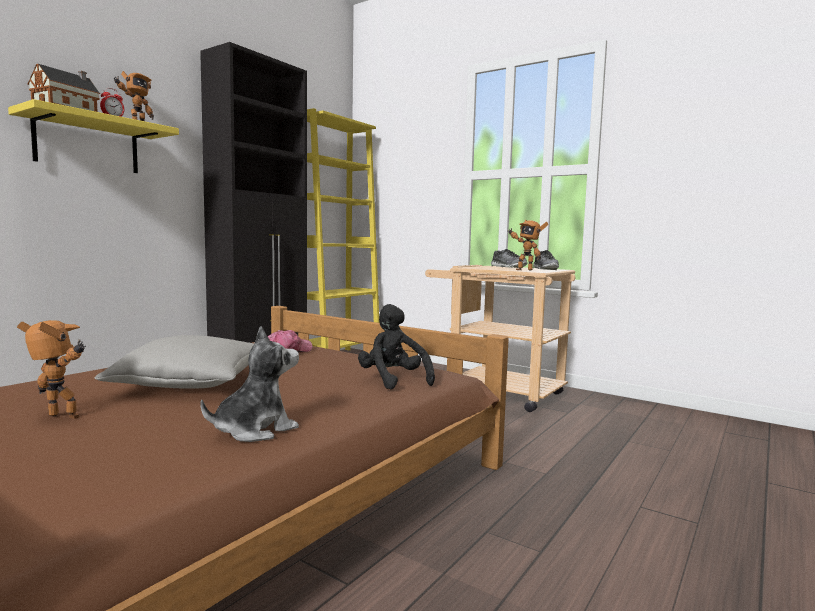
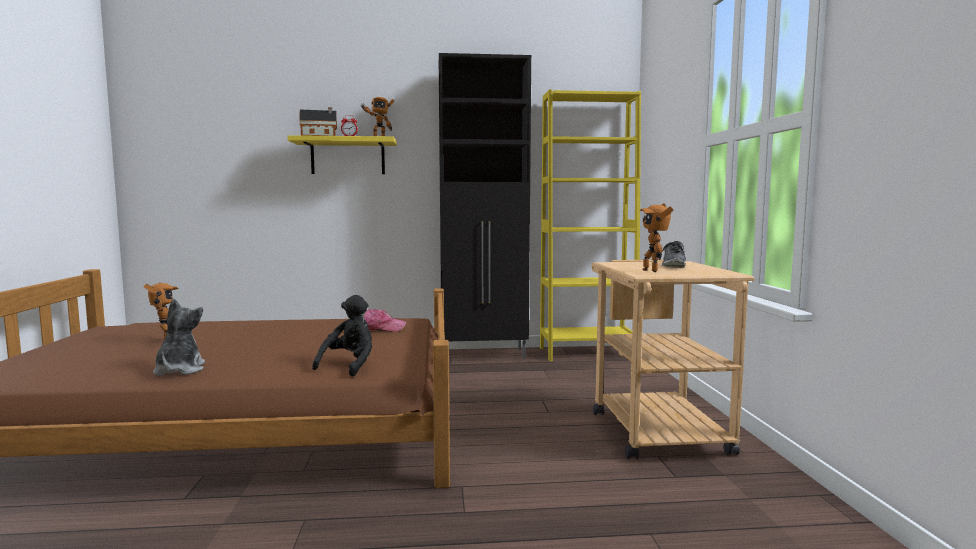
camera: 50 degrees right, 0 degrees up
grey pillow [95,335,254,389] -> none
plush toy [200,326,299,442] -> plush toy turned 105 degrees counterclockwise [153,298,205,376]
shoe [533,250,559,270] -> none

